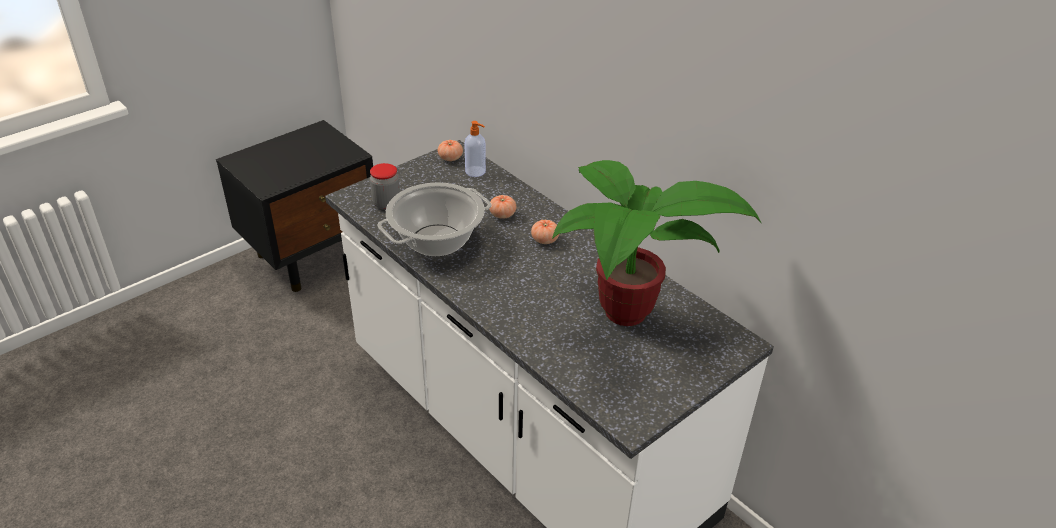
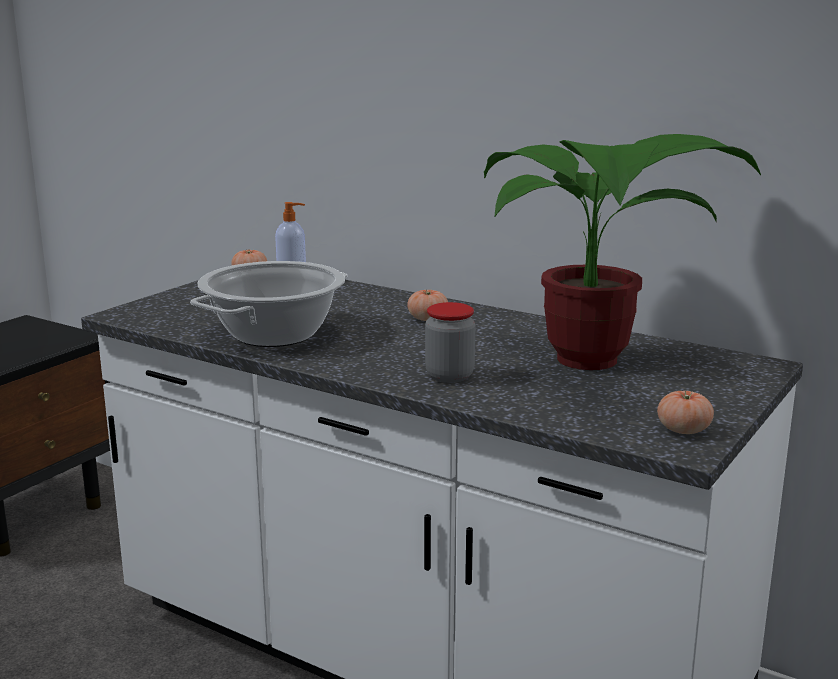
camera: 15 degrees left, 20 degrees down
jar [370,163,400,210] -> jar moved to [425,302,475,383]
tomato [489,195,516,219] -> tomato moved to [657,391,714,434]

